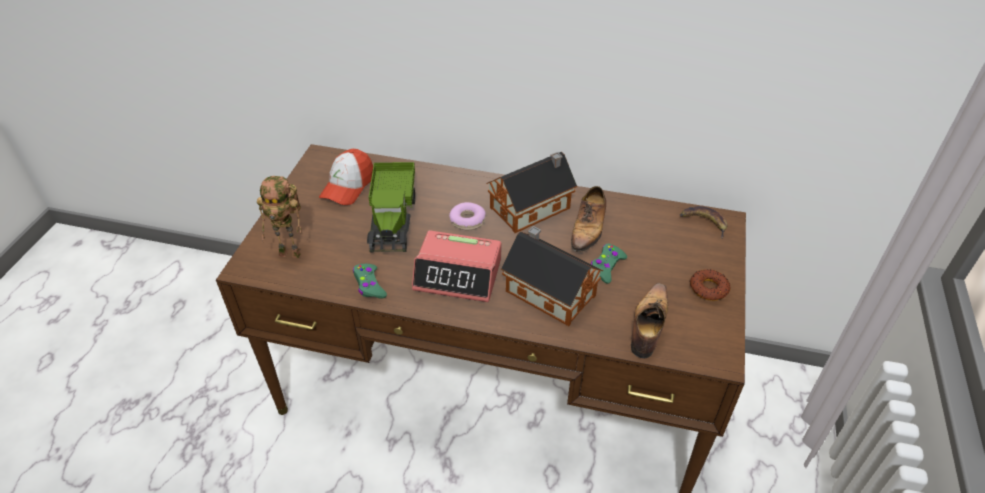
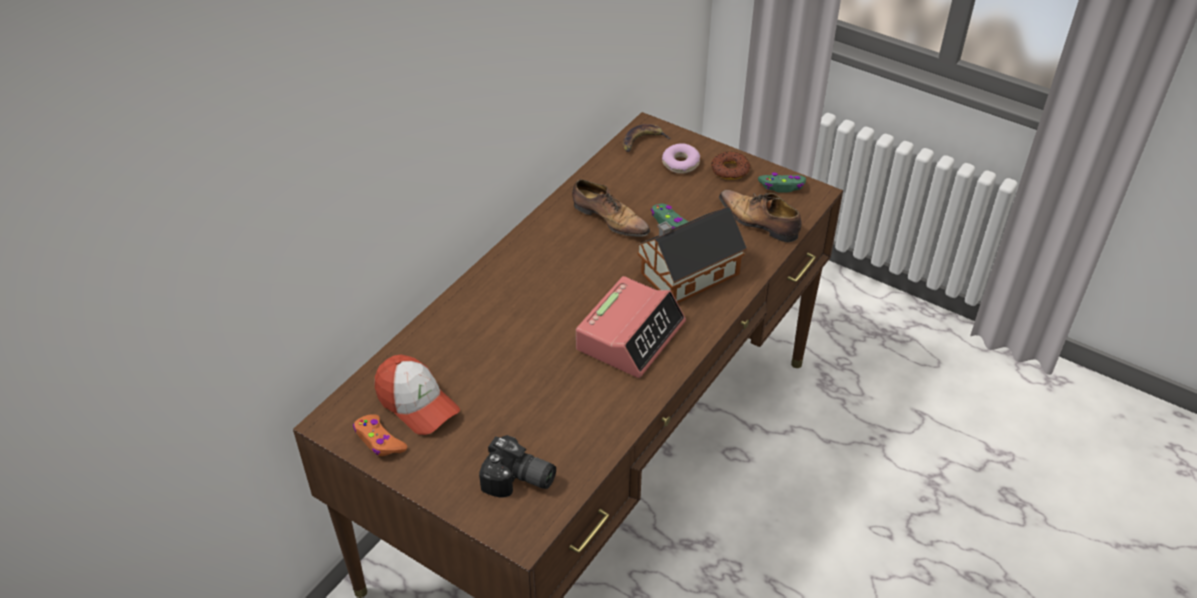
camera: 70 degrees left, 0 degrees up
toy robot [257,176,301,258] -> camera [479,435,556,498]
green game controller [353,264,387,299] -> green game controller moved to [758,173,806,193]
toy truck [367,162,415,253] -> none
donut [449,202,486,231] -> donut moved to [662,143,700,174]
toy house [487,152,577,233] -> none
none -> orange game controller [353,414,407,456]

